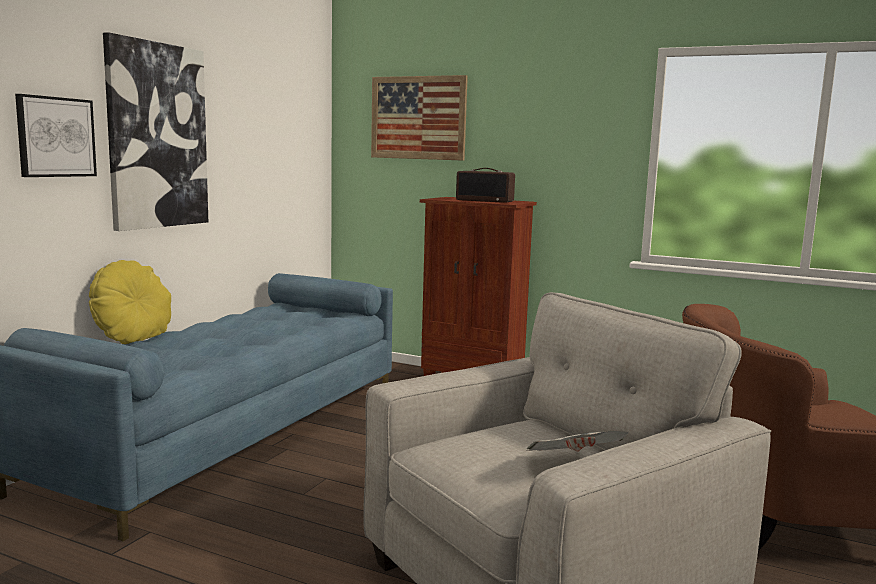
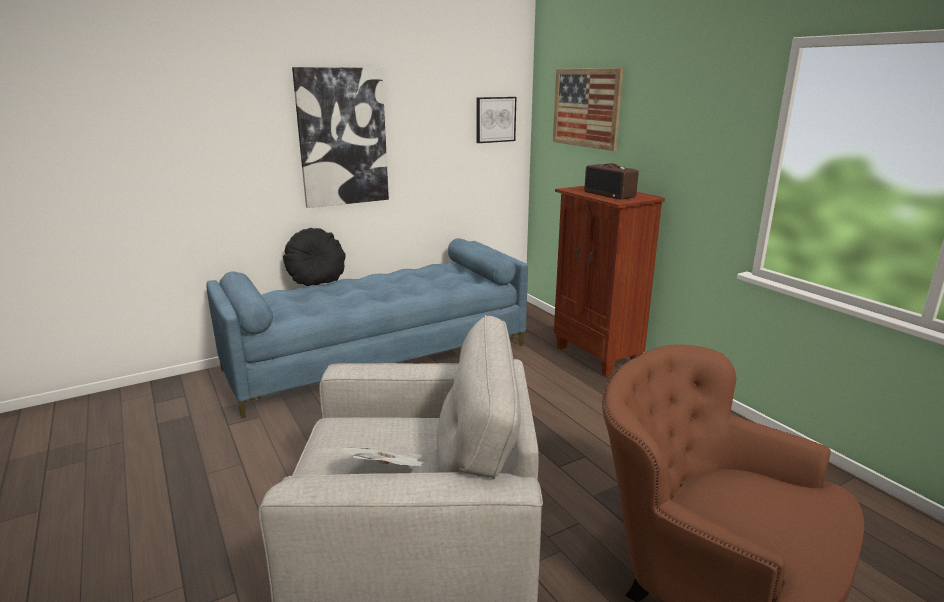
camera: 35 degrees right, 10 degrees up
picture [15,94,97,177] -> picture moved to [476,97,516,143]
yellow pillow [89,260,171,344] -> black pillow [283,228,346,286]

